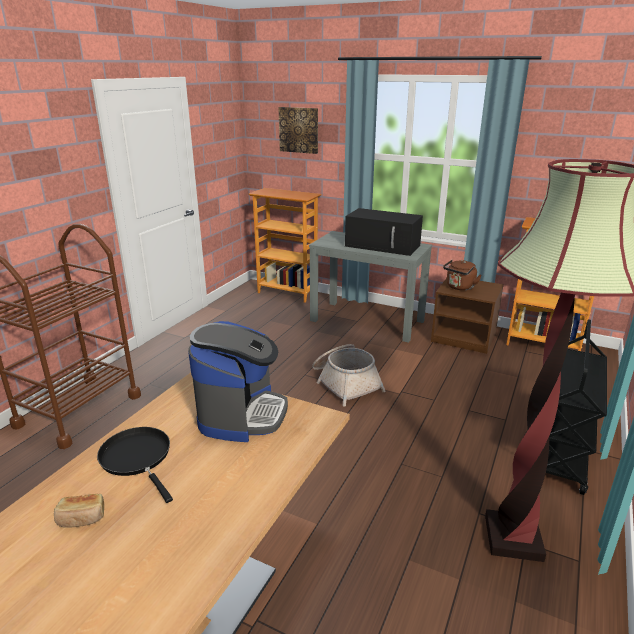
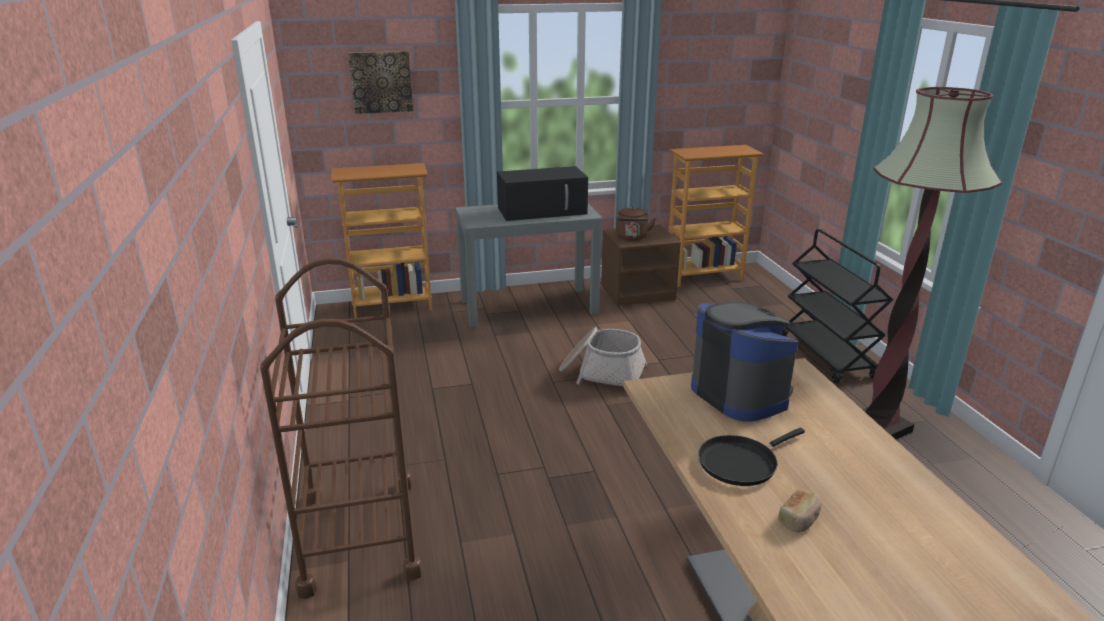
camera: 40 degrees left, 0 degrees up
black frying pan [97,427,173,503] -> black frying pan turned 45 degrees counterclockwise [698,428,805,486]

